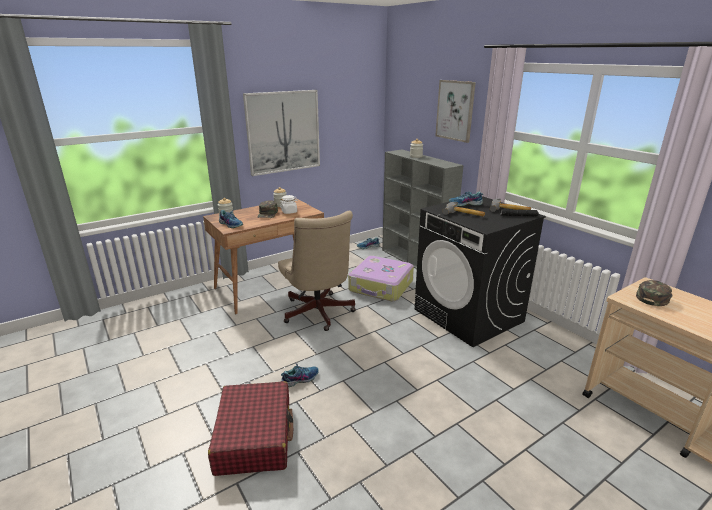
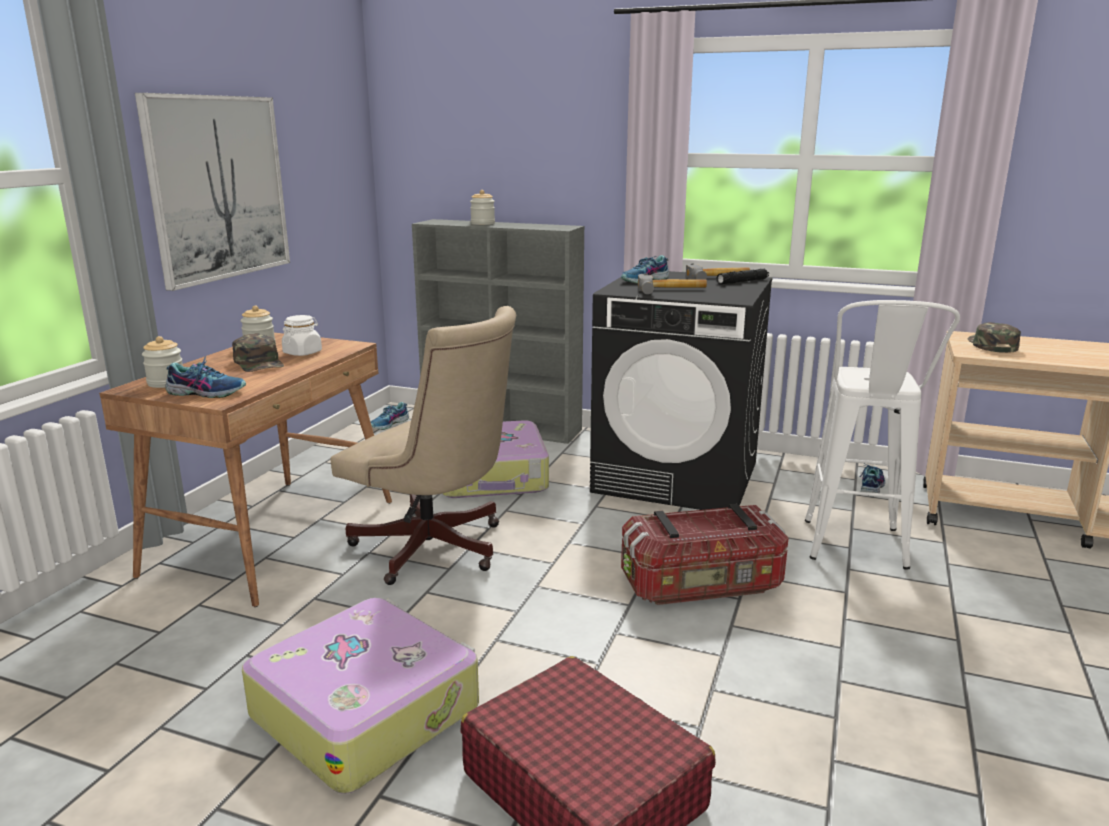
camera: 35 degrees left, 5 degrees down
shoe [281,361,319,387] -> shoe moved to [860,463,885,497]
picture [435,80,476,143] -> none
none -> suitcase [242,598,479,794]
none -> storage box [621,504,789,605]
none -> white stool [805,300,960,570]

